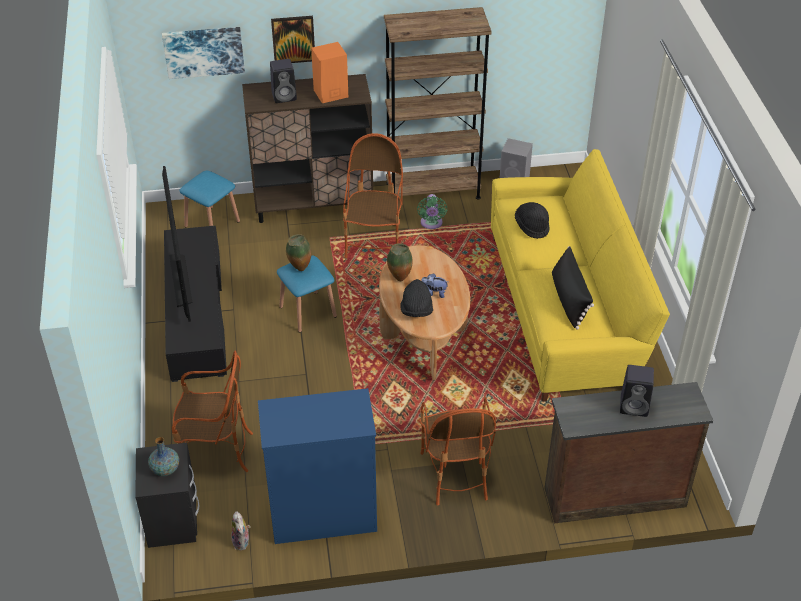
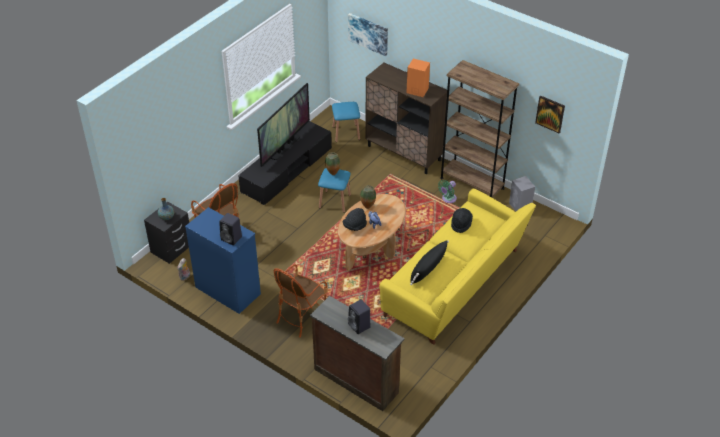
camera: 45 degrees right, 0 degrees up
black speaker [270,59,297,103] -> black speaker moved to [219,213,242,245]
picture [271,16,315,63] -> picture moved to [535,95,565,133]
armchair [343,133,403,258] -> none

